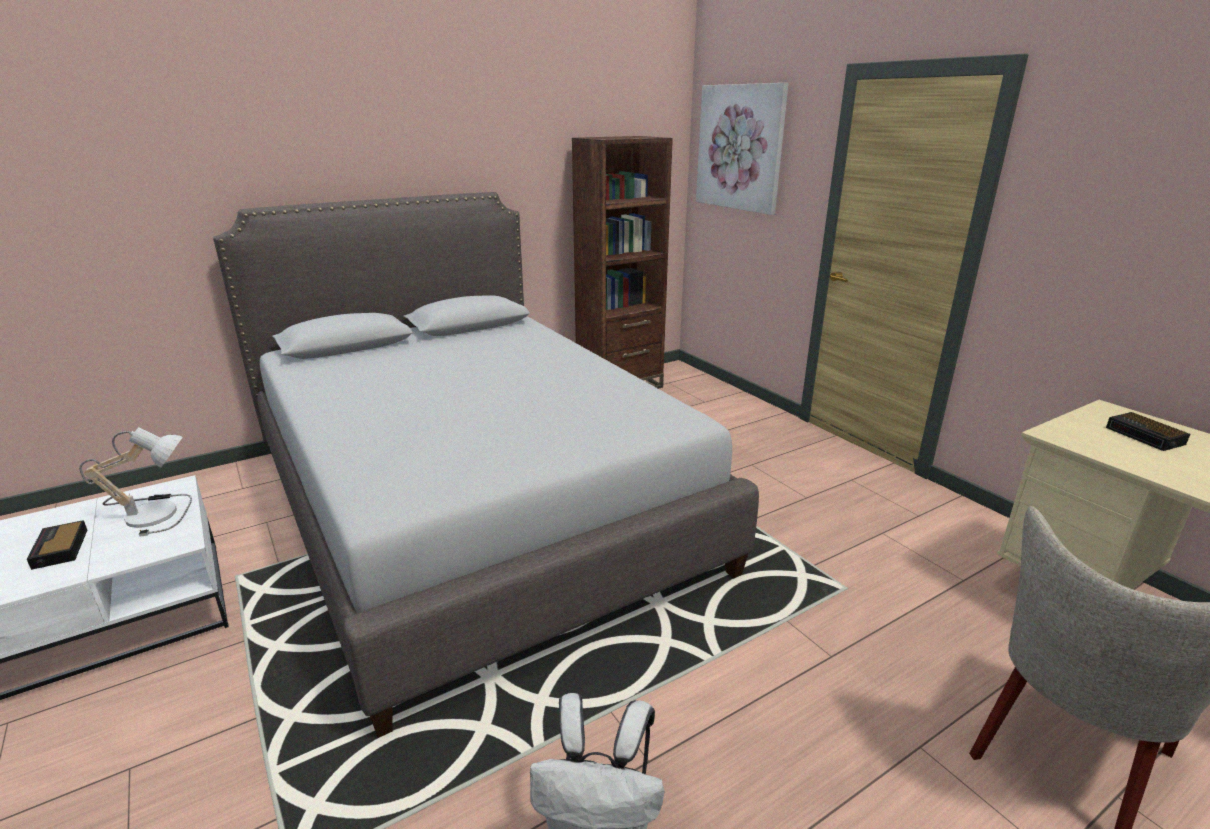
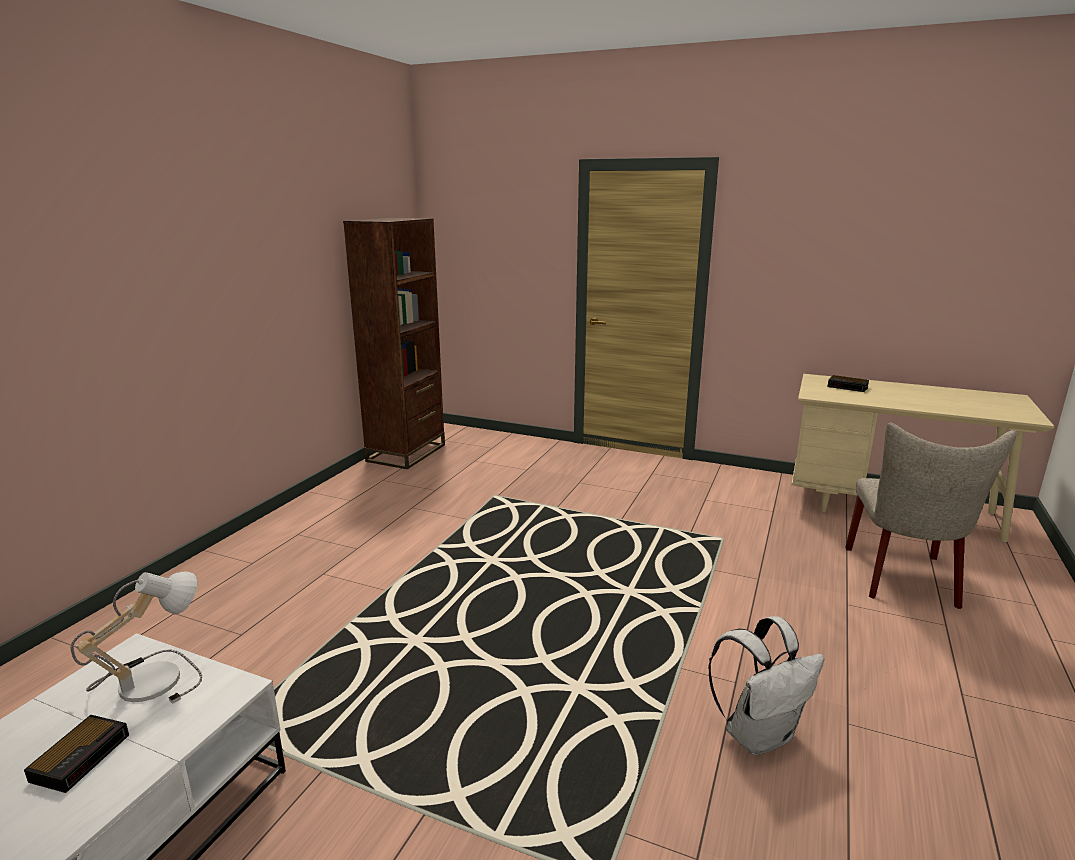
camera: 35 degrees left, 5 degrees down
alarm clock [27,520,87,570] -> alarm clock turned 105 degrees counterclockwise [24,715,129,793]
grey bed [213,192,759,738] -> none
picture [696,83,789,215] -> none

